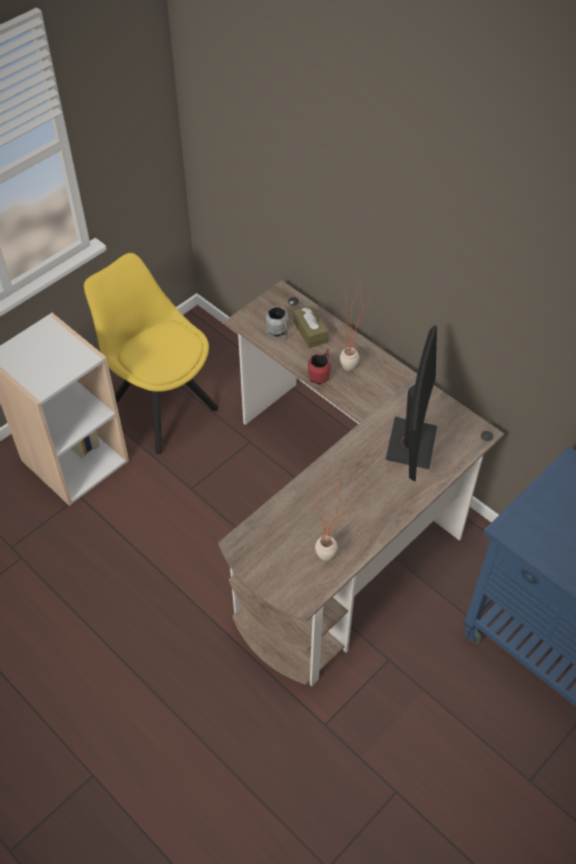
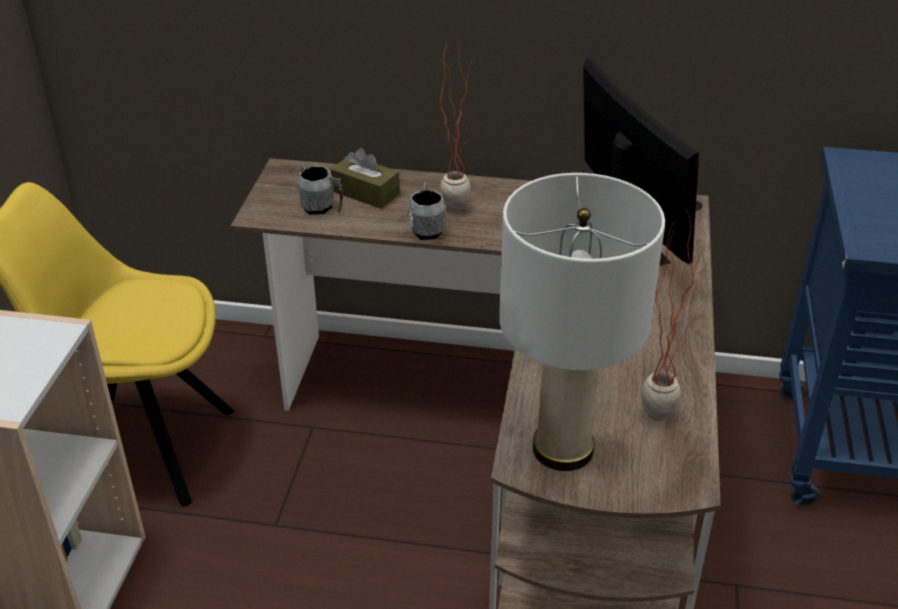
camera: 35 degrees left, 15 degrees down
red mug [308,349,331,385] -> grey mug [407,182,446,240]
none -> white table lamp [499,173,665,471]

